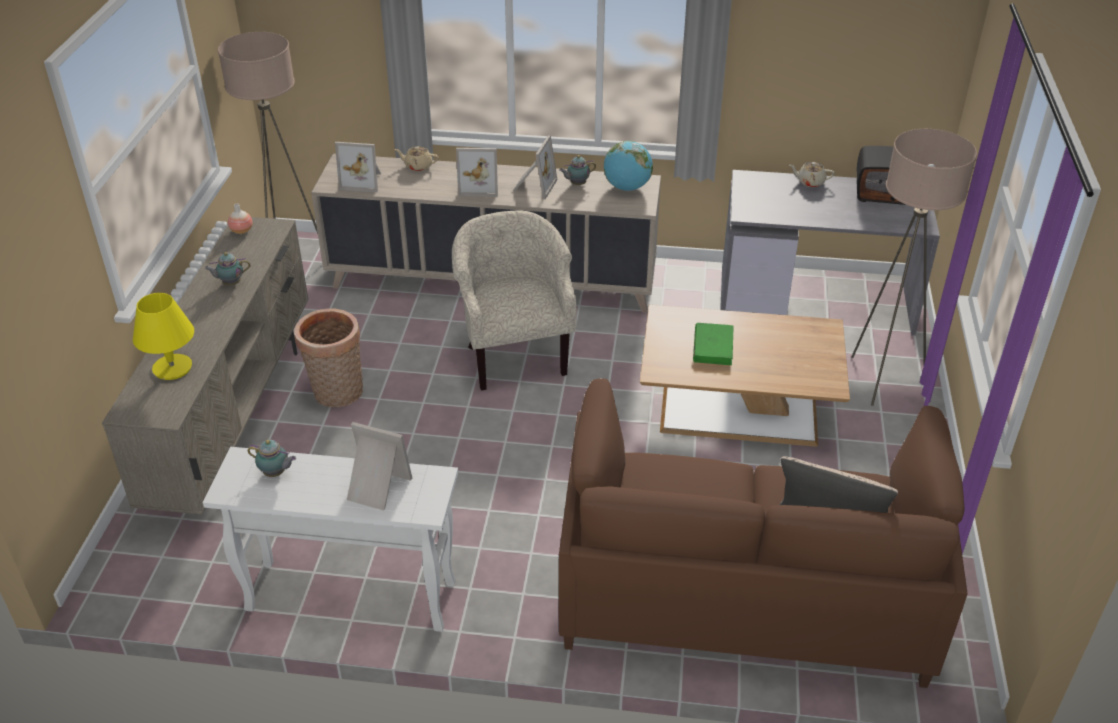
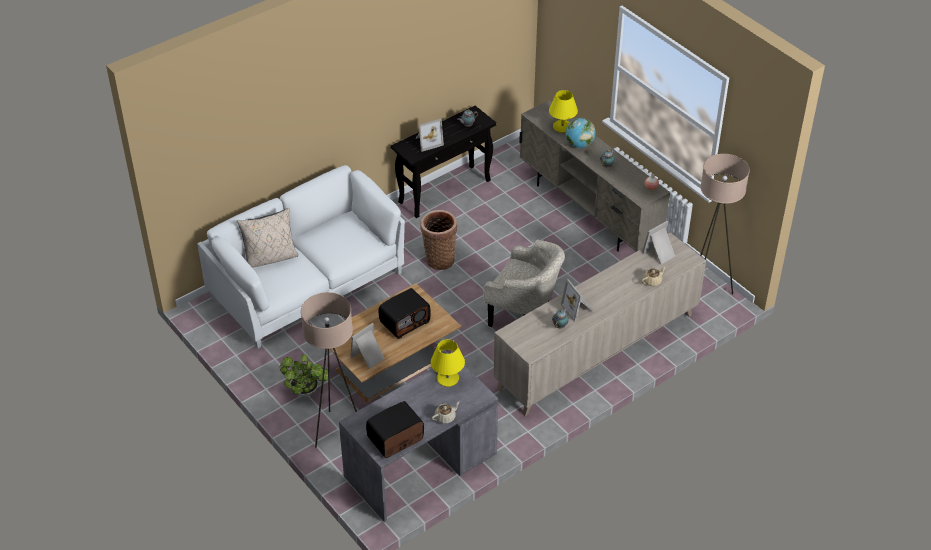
camera: 135 degrees right, 5 degrees up
white console table [203,447,458,632] -> black console table [391,106,497,218]
basket [294,308,363,407] -> basket moved to [420,210,457,270]
picture frame [456,148,498,197] -> picture frame moved to [350,323,385,369]
brown sofa [559,378,968,688] -> white sofa [197,165,405,348]
globe [604,141,653,191] -> globe moved to [566,118,596,148]
green book [693,323,733,365] -> radio [379,288,431,339]
none -> potted plant [279,355,328,396]
none -> yellow table lamp [430,339,465,387]

